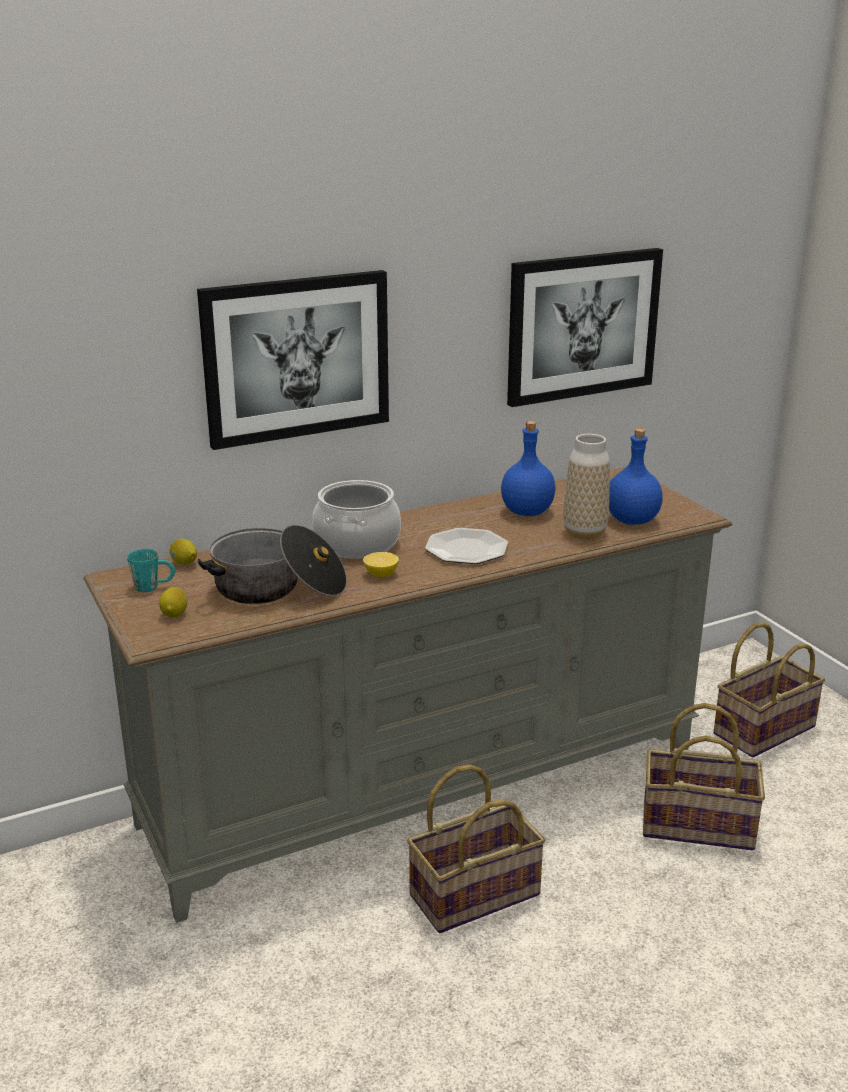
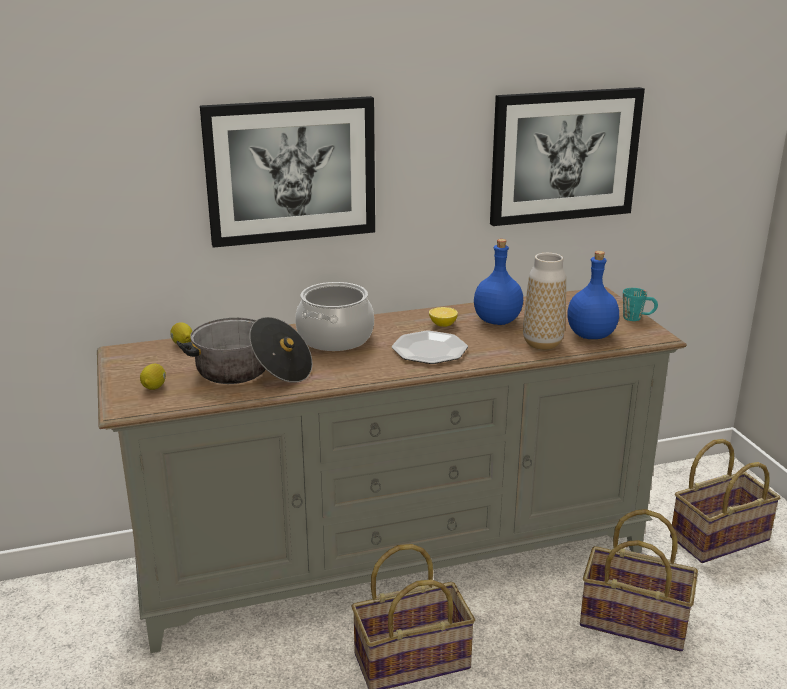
camera: 10 degrees right, 0 degrees up
turquoise mug [127,549,175,592] -> turquoise mug moved to [623,288,658,321]
lemon [363,552,399,577] -> lemon moved to [429,307,458,327]

